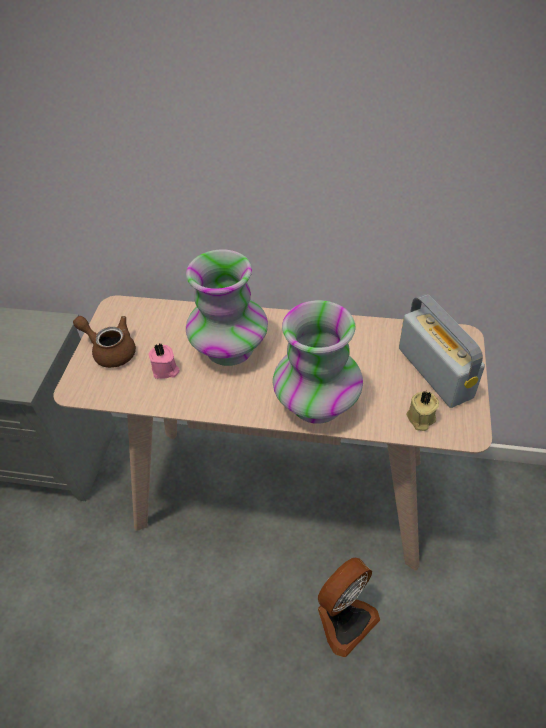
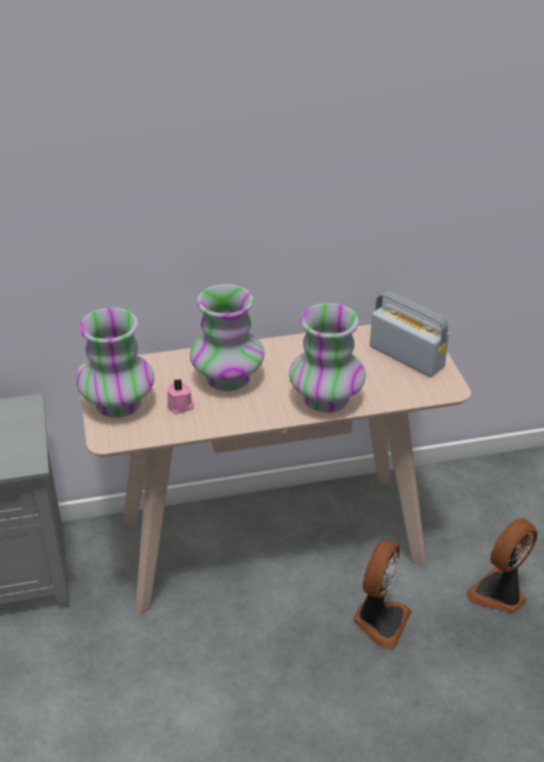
camera: 25 degrees left, 10 degrees down
brown teapot [73,316,136,368] -> vase [77,308,154,418]
beige candle [406,391,439,431] -> none
none -> fan [466,518,538,613]

